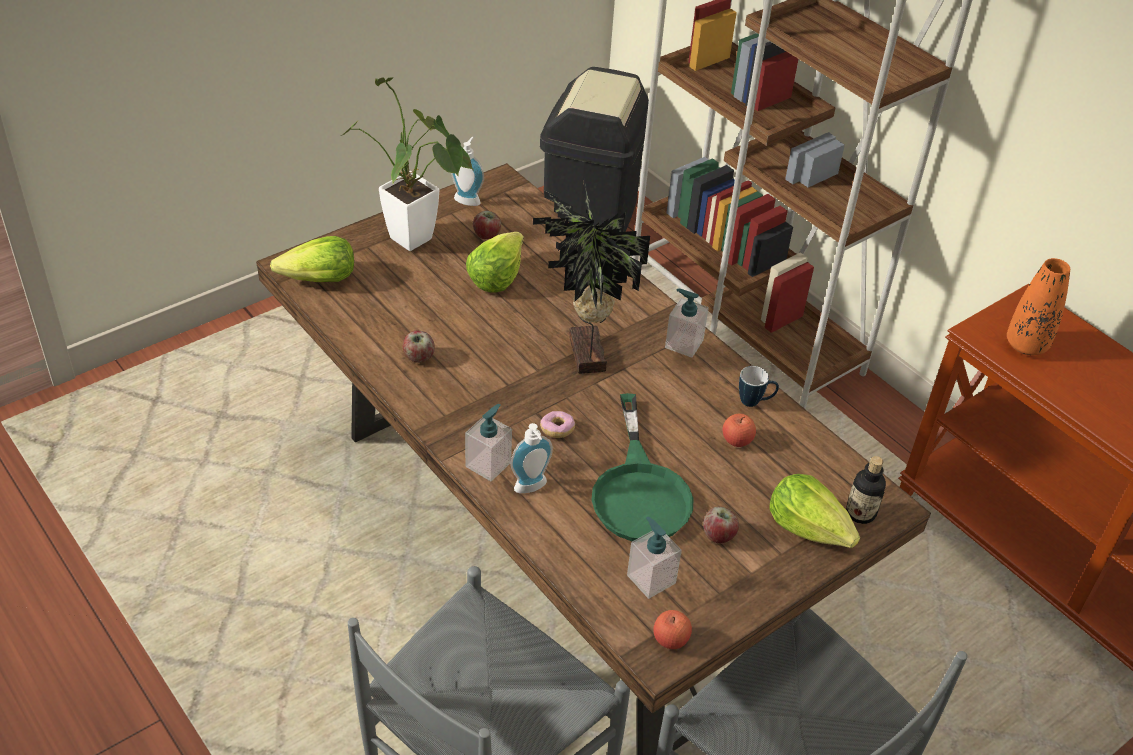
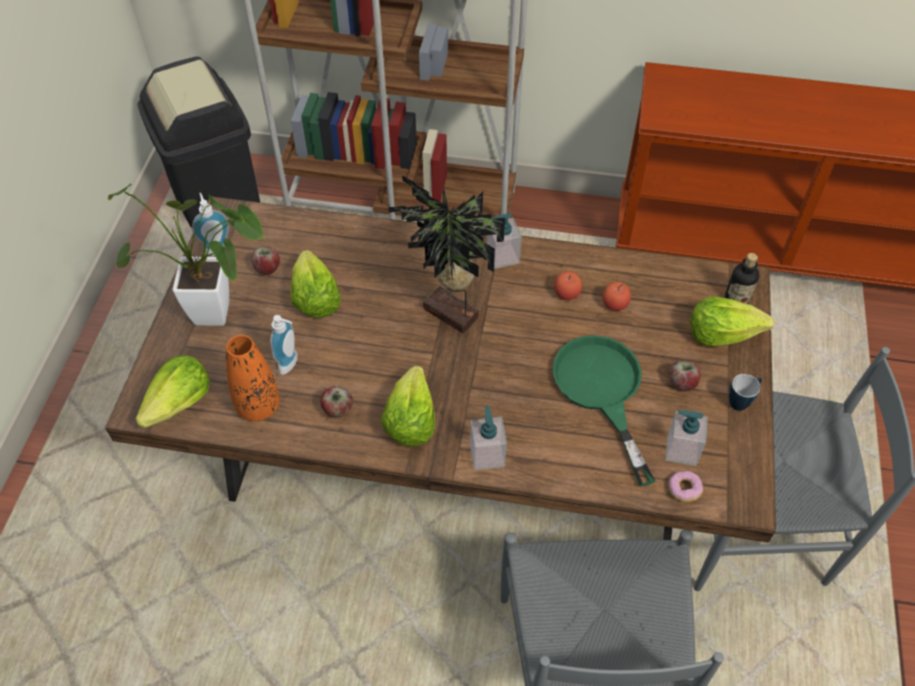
camera: 40 degrees left, 10 degrees up
soap dispenser [511,423,553,493] -> soap dispenser moved to [271,315,298,375]
donut [540,411,575,438] -> donut moved to [669,471,703,502]
green frying pan [591,393,694,541] -> green frying pan turned 150 degrees counterclockwise [552,335,656,486]
apple [653,610,692,649] -> apple moved to [554,271,582,300]
mug [739,366,779,407] -> mug moved to [729,374,762,411]
orange vase [1007,258,1070,355] -> orange vase moved to [226,335,280,421]
none -> lettuce [381,366,435,446]

